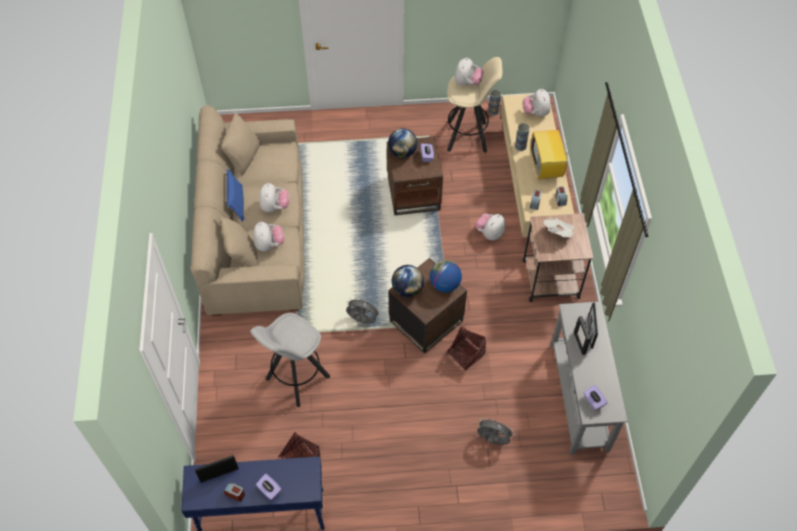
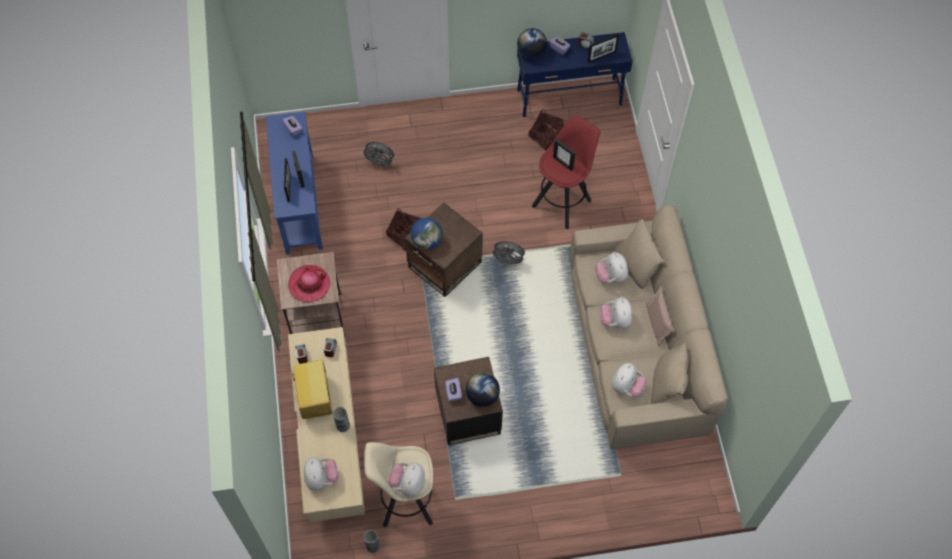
camera: 175 degrees right, 5 degrees up
blue pillow [227,169,244,222] -> beige pillow [645,287,675,346]
grey stool [250,313,330,407] -> red stool [532,116,600,229]
globe [392,265,424,297] -> globe moved to [517,28,547,58]
plush toy [475,213,505,240] -> plush toy moved to [611,363,647,397]
newspaper [543,218,574,237] -> hat [288,265,330,302]
grey console table [550,301,628,455] -> blue console table [266,112,323,254]
none -> picture frame [553,139,576,171]

